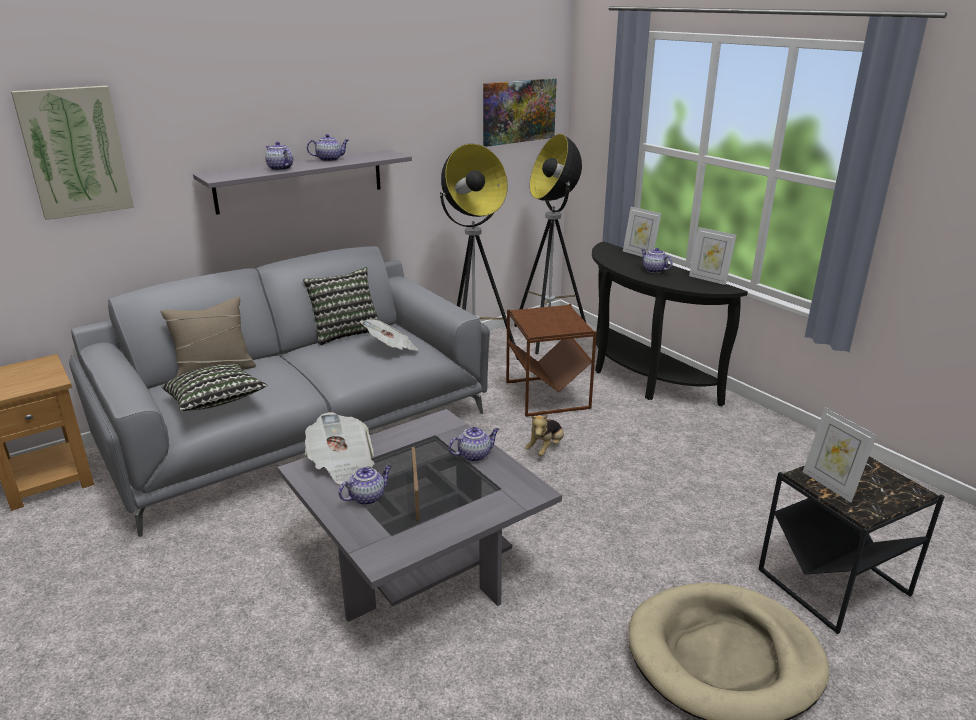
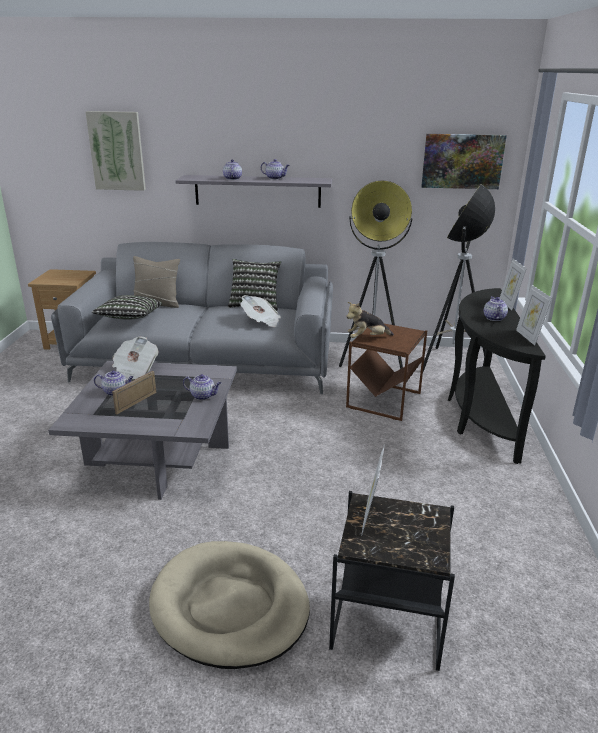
camera: 40 degrees right, 0 degrees up
plush toy [525,414,564,456] -> plush toy moved to [346,302,394,338]

